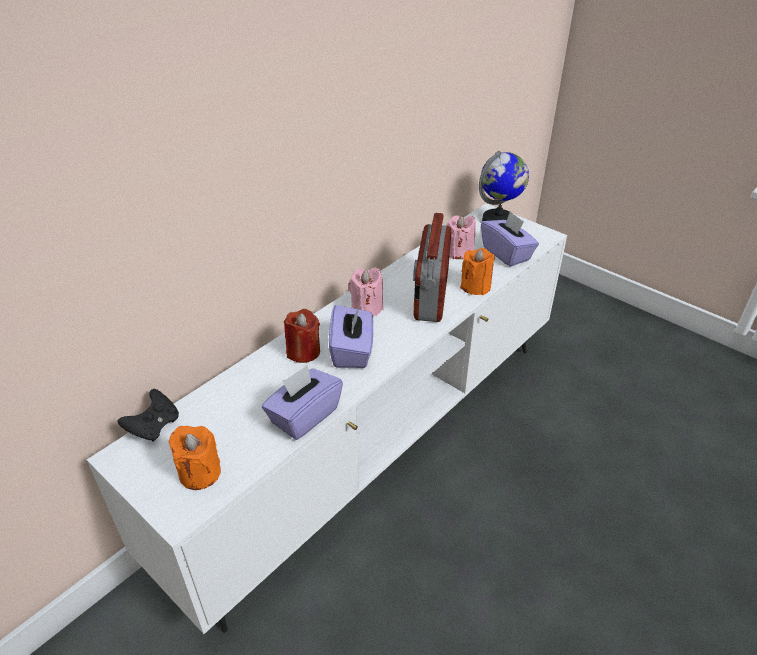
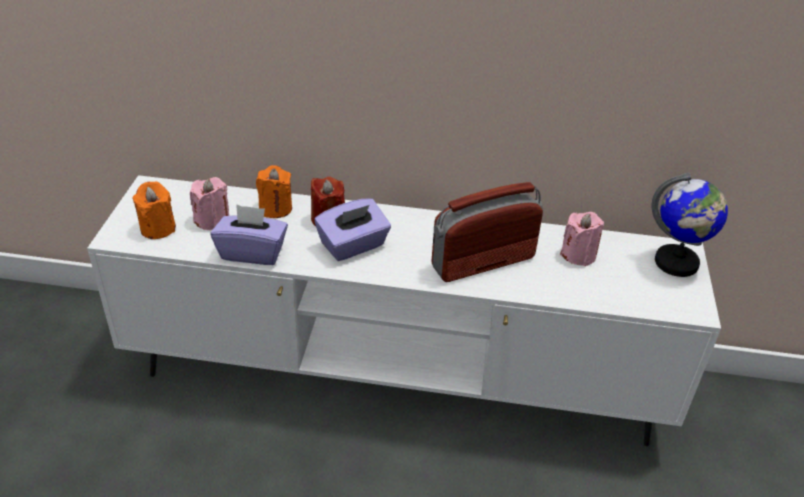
camera: 55 degrees right, 0 degrees up
black game controller [117,389,179,442] -> none
pink candle [349,268,383,316] -> pink candle moved to [190,177,229,230]
orange candle [460,248,495,295] -> orange candle moved to [256,165,292,218]
purple tissue box [481,211,539,267] -> none

